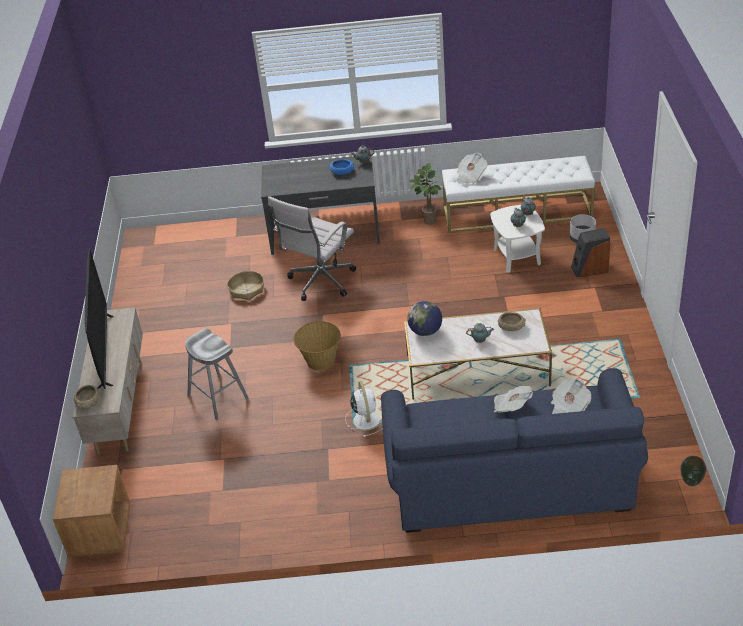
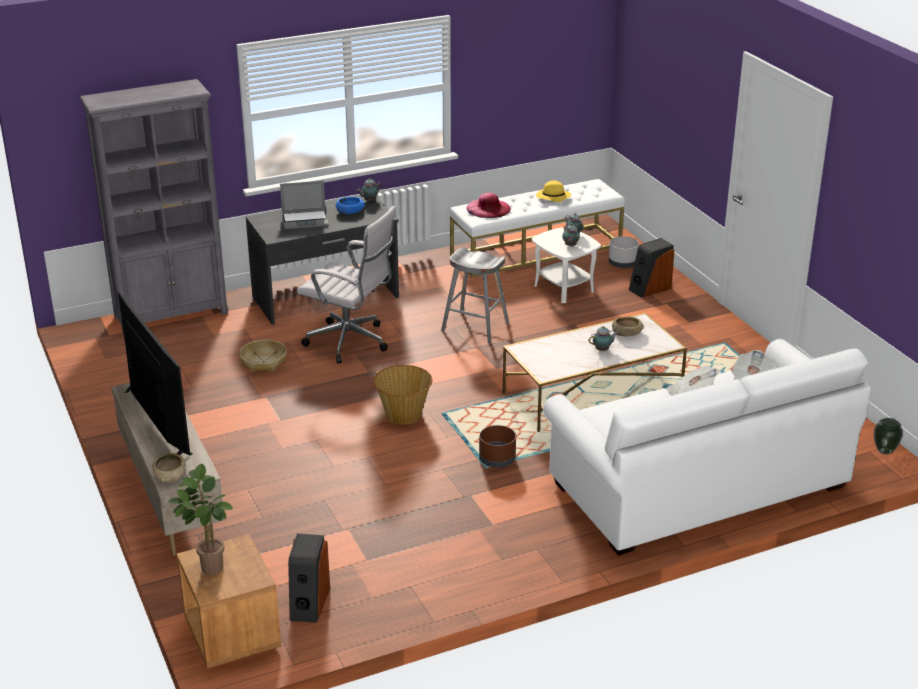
camera: 25 degrees left, 10 degrees down
grey stool [185,328,249,420] -> grey stool moved to [441,247,509,344]
white office chair [268,196,356,301] -> white office chair turned 75 degrees counterclockwise [297,206,397,364]
white fan [345,381,383,437] -> brown planter [479,425,516,468]
blue sofa [381,368,648,533] -> white sofa [543,339,871,556]
globe [407,301,442,336] -> none
potted plant [409,163,441,225] -> potted plant moved to [168,464,233,575]
newspaper [457,153,487,184] -> pink hat [467,193,511,218]
none -> grey bookcase [79,79,228,335]
none -> laptop [280,181,329,229]
none -> speaker [288,533,330,623]
none -> yellow hat [536,180,571,202]

